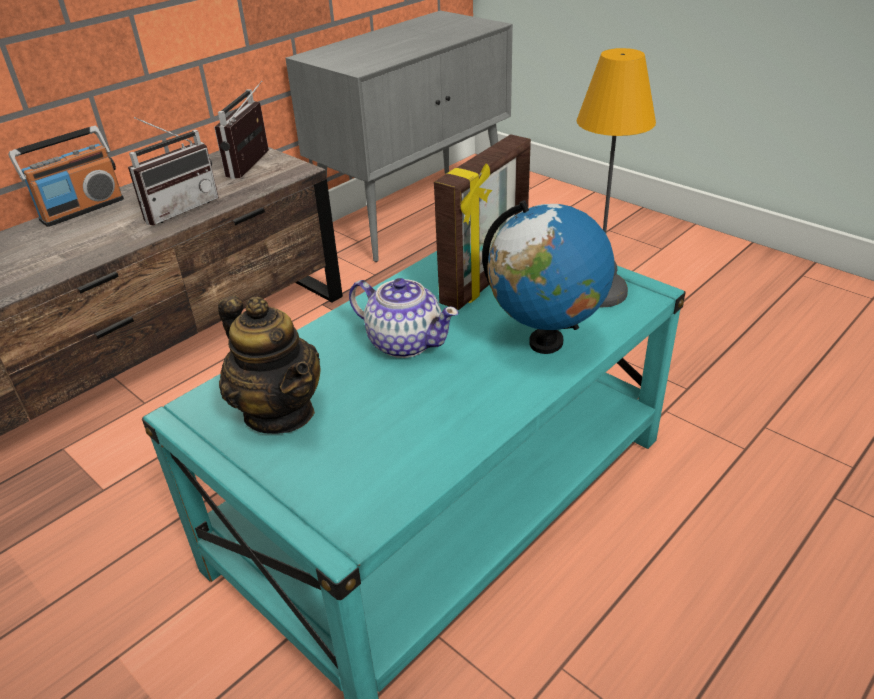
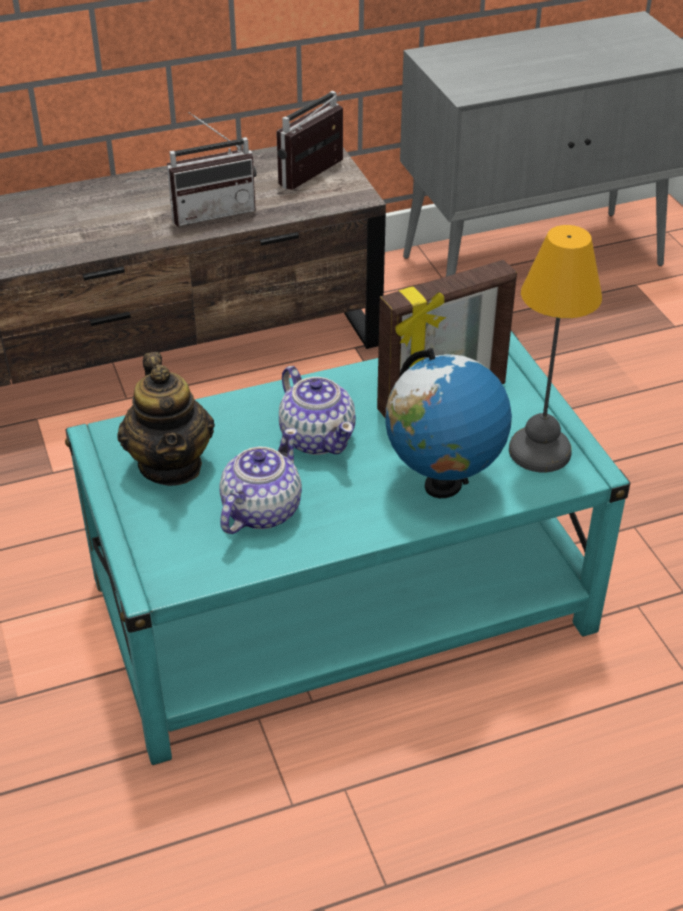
camera: 25 degrees right, 5 degrees up
radio [9,126,124,227] -> none
none -> teapot [219,428,302,534]

